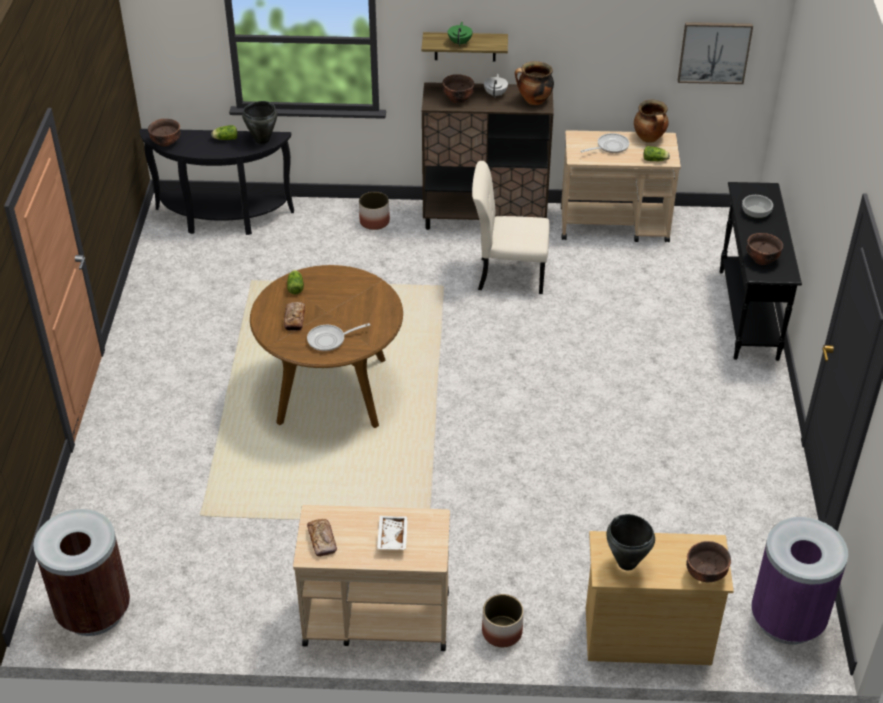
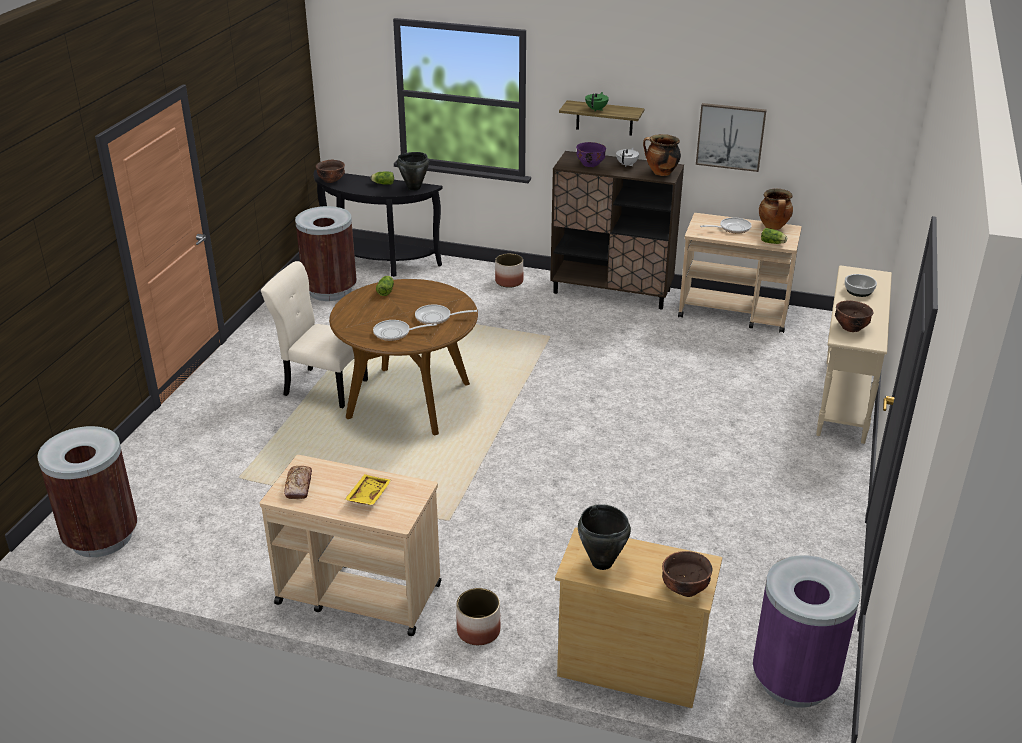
camera: 15 degrees right, 10 degrees down
bread [284,302,305,331] -> none
white tray [377,516,408,550] -> yellow tray [344,474,391,505]
brown bowl [442,74,474,103] -> purple bowl [576,142,606,167]
beige chair [472,161,550,294] -> beige chair moved to [261,261,368,408]
picture [678,22,753,84] -> picture moved to [696,103,766,172]
black console table [720,182,802,361] -> beige console table [816,265,892,444]
none -> brown trash can [295,206,357,301]
none -> frying pan [415,304,477,324]

